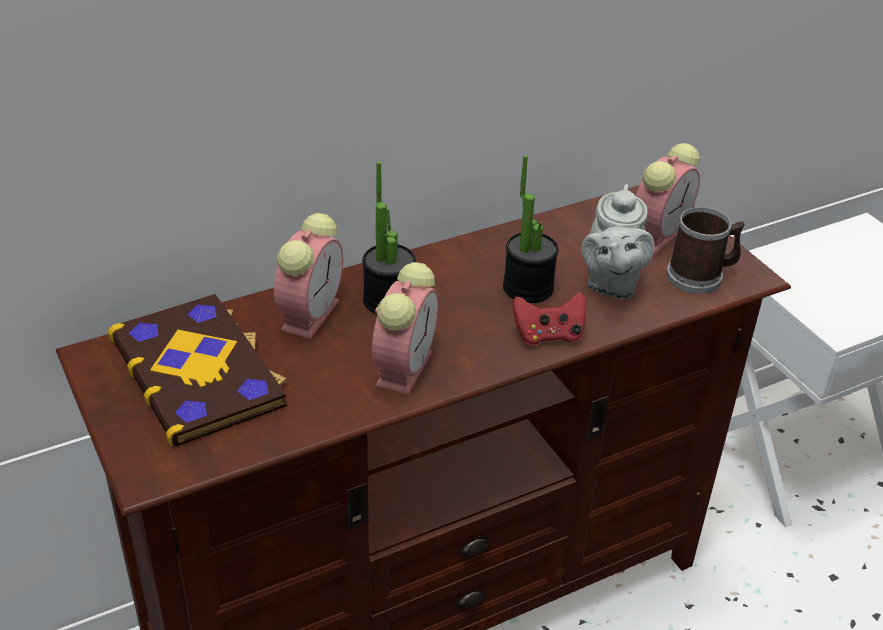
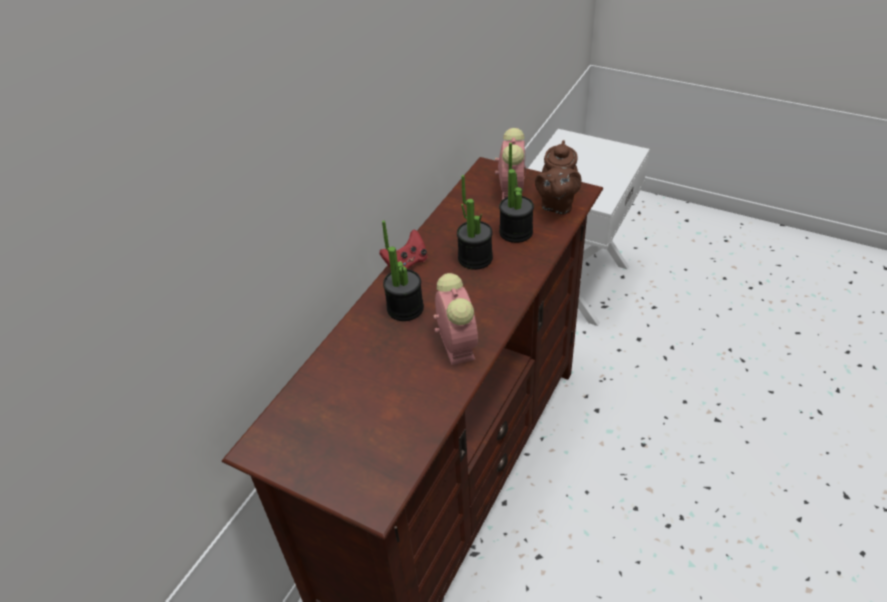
camera: 30 degrees left, 5 degrees up
book [108,294,287,447] -> none
alarm clock [274,213,343,339] -> none
red game controller [513,292,586,346] -> red game controller moved to [380,230,427,269]
grey teapot [581,184,654,299] -> potted plant [499,143,534,243]
mug [666,207,745,294] -> brown teapot [535,140,582,215]

